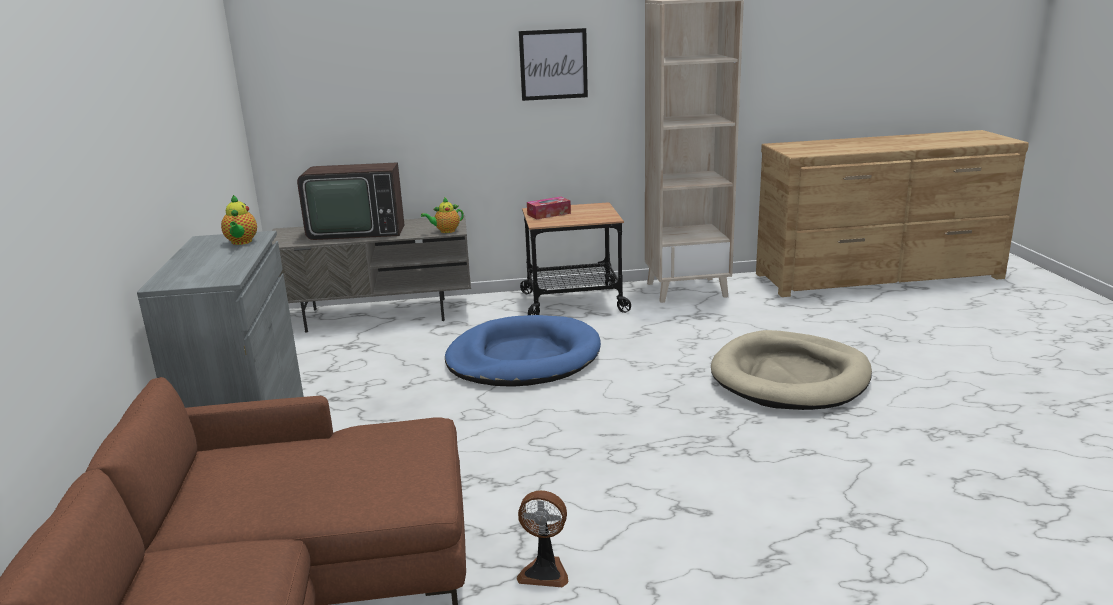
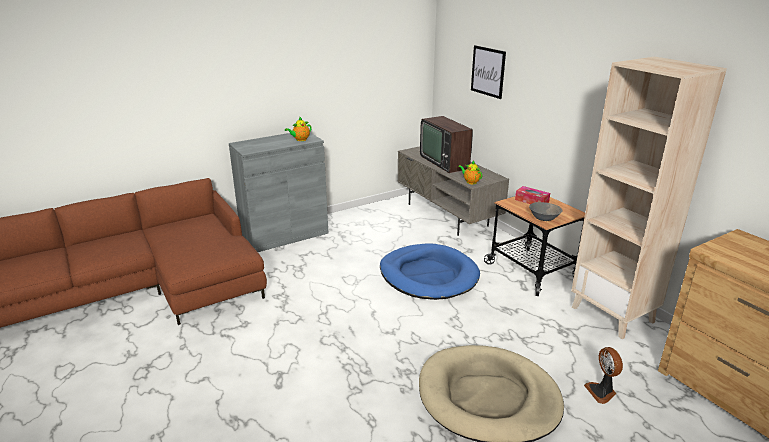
camera: 65 degrees right, 5 degrees up
fan [517,490,569,587] -> fan moved to [584,347,623,404]
picture [519,28,588,101] -> picture moved to [471,45,506,99]
none -> grey bowl [529,202,562,221]

